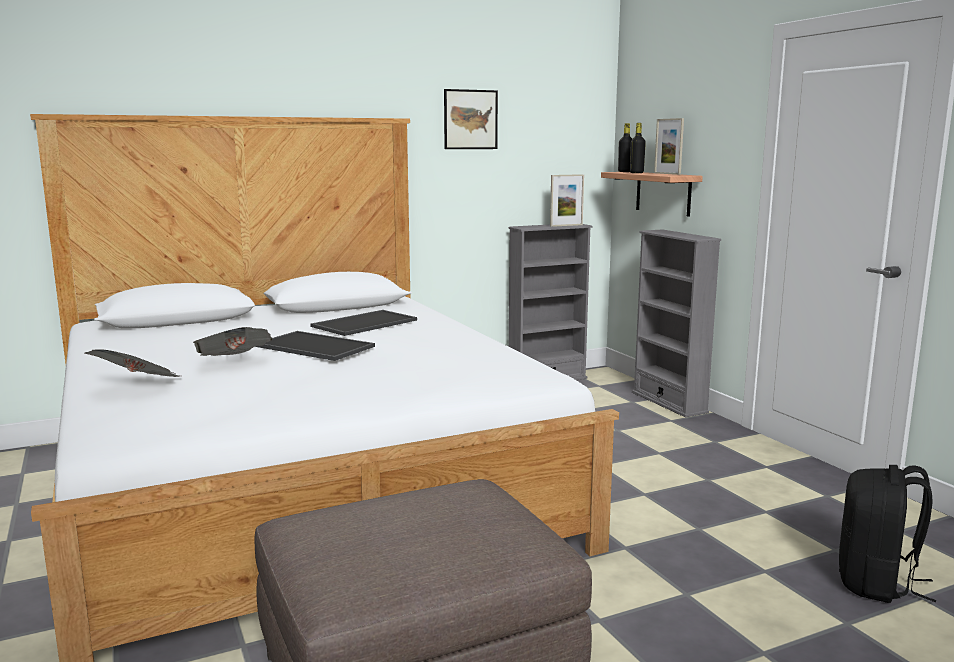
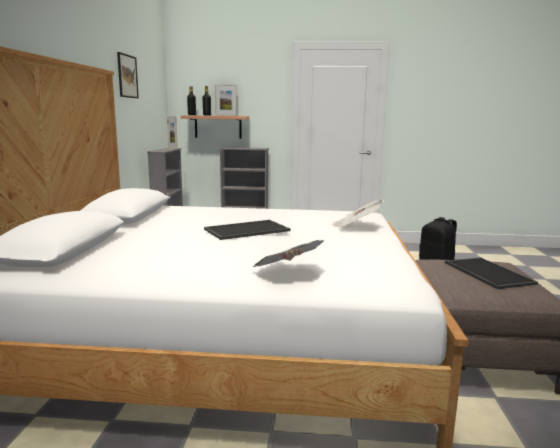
camera: 60 degrees left, 0 degrees up
newspaper [193,327,273,356] -> newspaper moved to [332,199,385,228]
tray [310,310,417,336] -> tray moved to [445,257,538,289]

